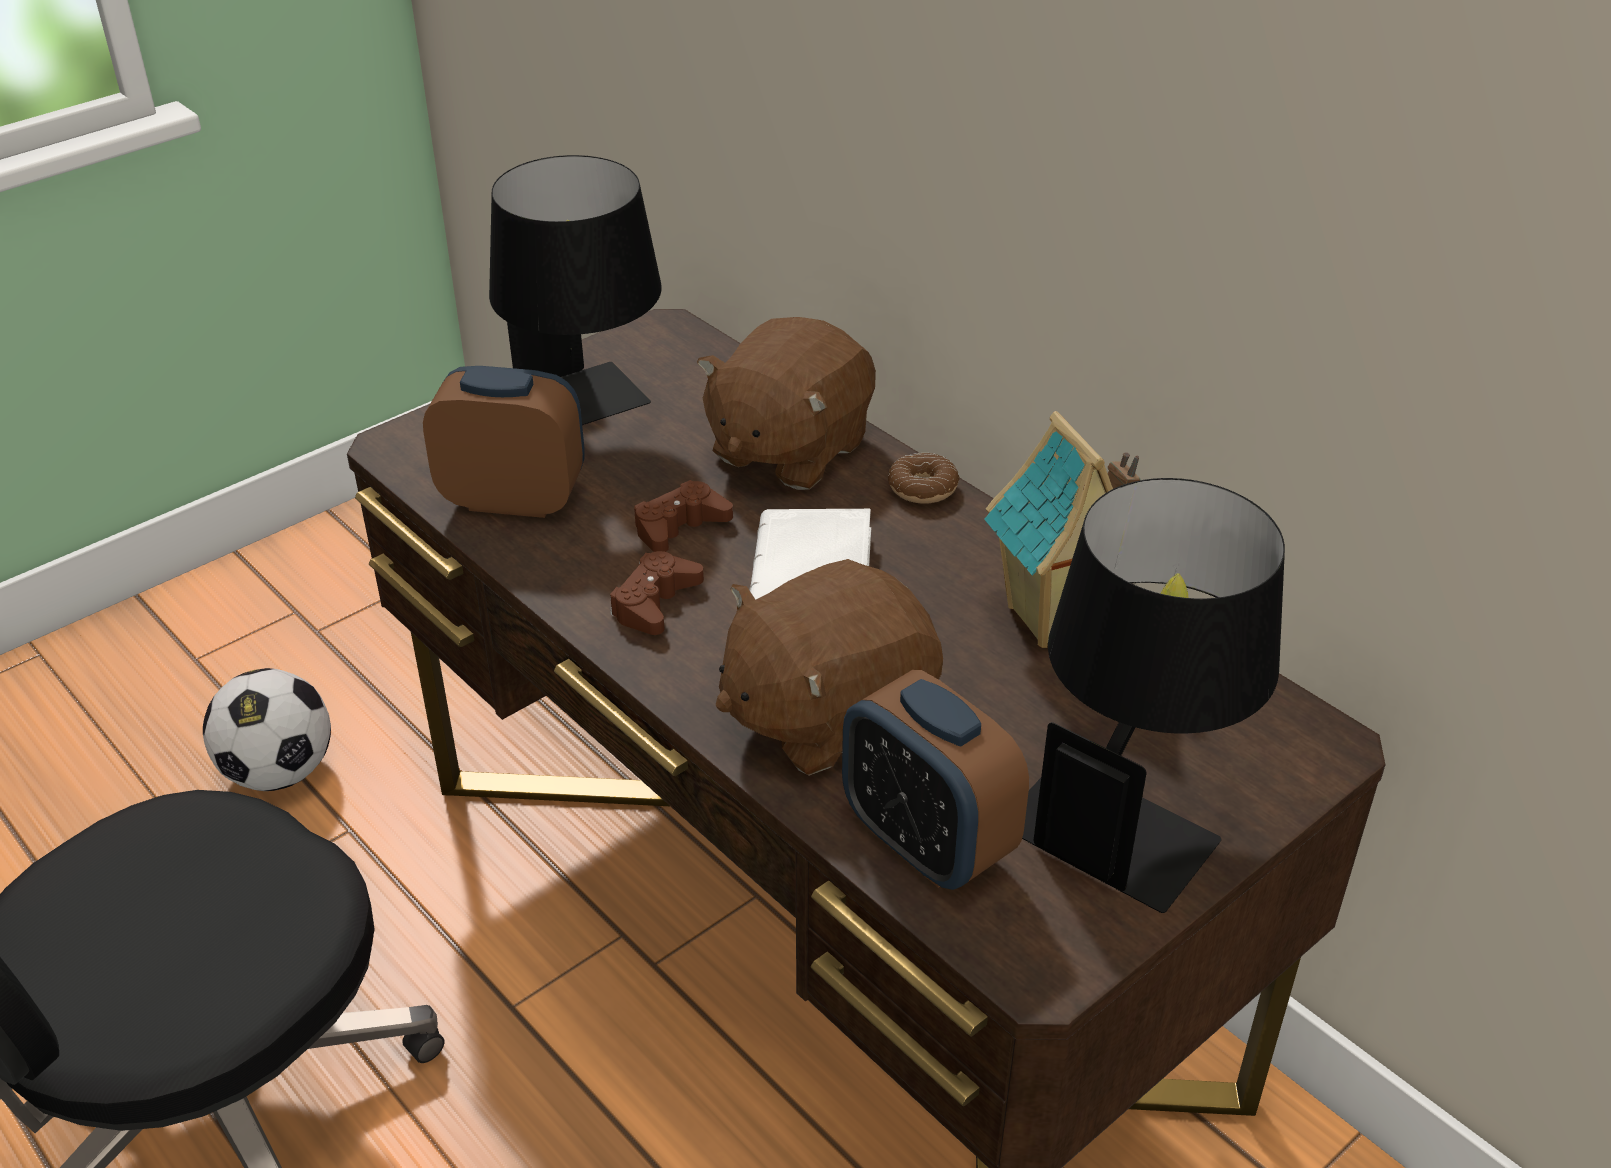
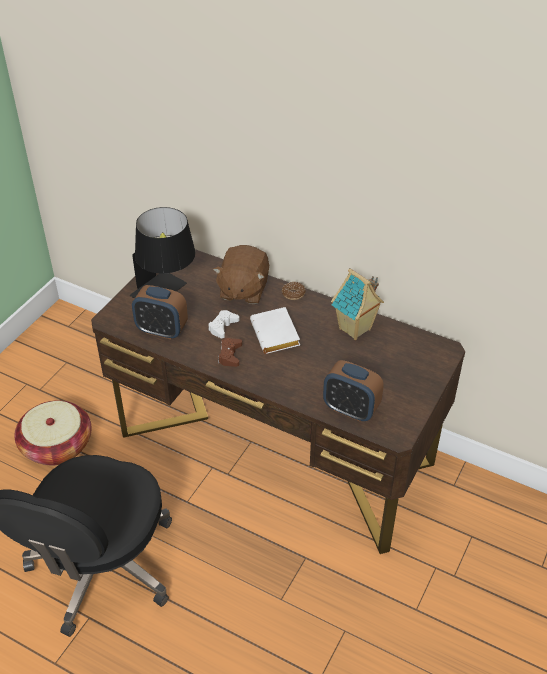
camera: 20 degrees left, 5 degrees up
football [203,668,331,791] -> basket [15,400,92,466]
alarm clock [423,366,585,518] -> alarm clock turned 150 degrees counterclockwise [132,285,188,339]
brown game controller [634,480,733,552] -> white game controller [208,310,239,338]
brown plush toy [716,559,943,776] -> none
black table lamp [1022,478,1285,913] -> none

